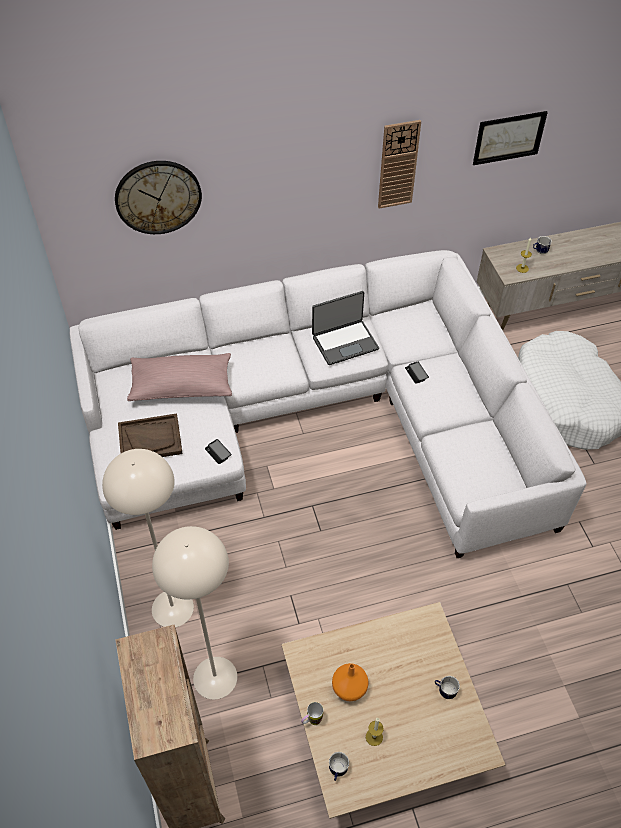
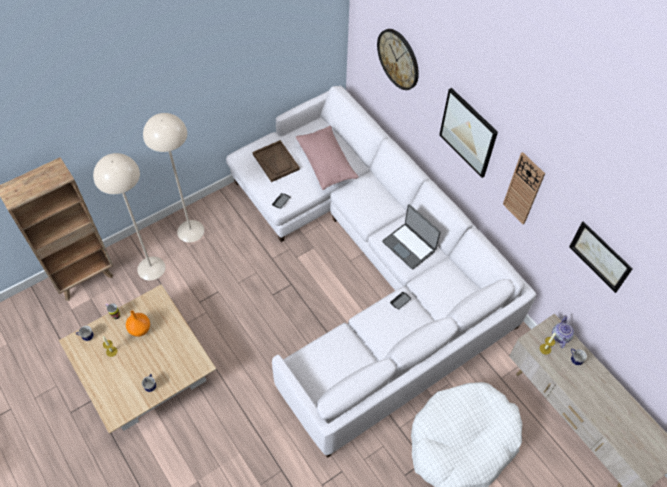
camera: 70 degrees right, 5 degrees up
none -> picture [439,88,498,178]
none -> teapot [552,315,574,348]

